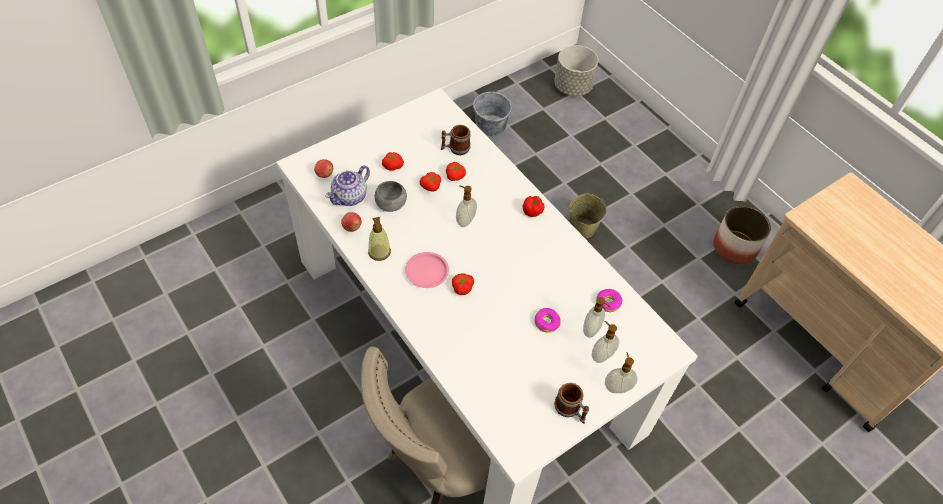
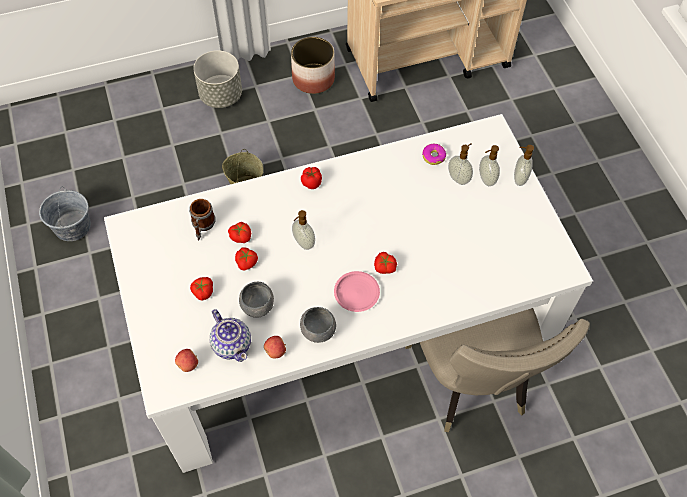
camera: 70 degrees left, 5 degrees up
soap dispenser [368,217,391,261] -> grey bowl [300,307,336,343]
donut [535,308,561,333] -> none
grey planter [554,45,599,96] -> grey planter moved to [193,50,242,108]
mug [554,383,589,424] -> none

